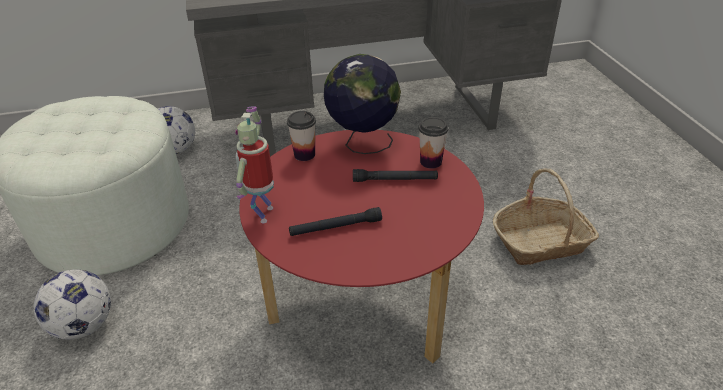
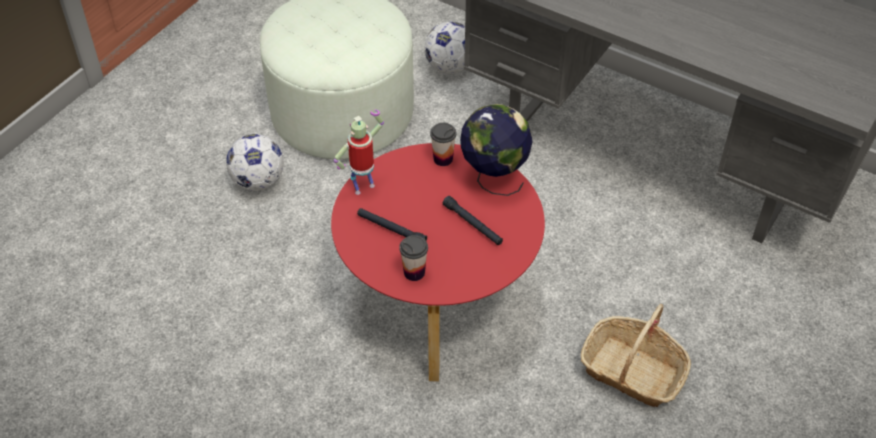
camera: 45 degrees right, 10 degrees up
cup [419,117,449,169] -> cup moved to [399,235,428,281]

